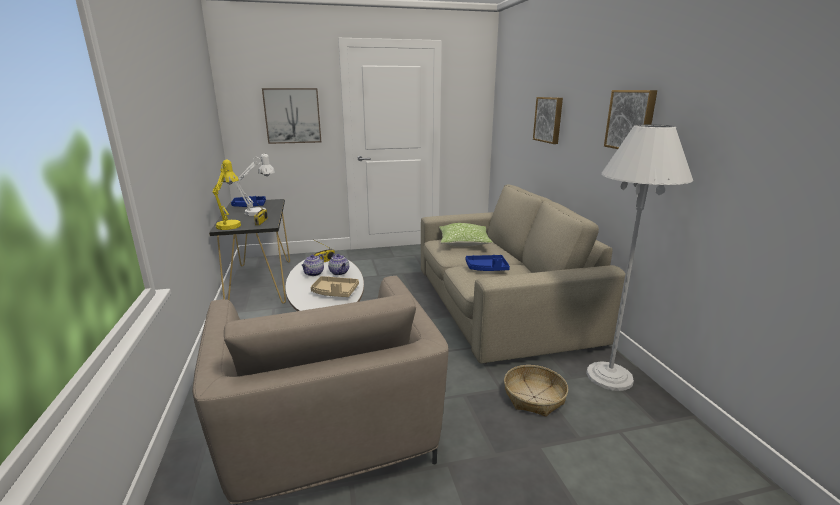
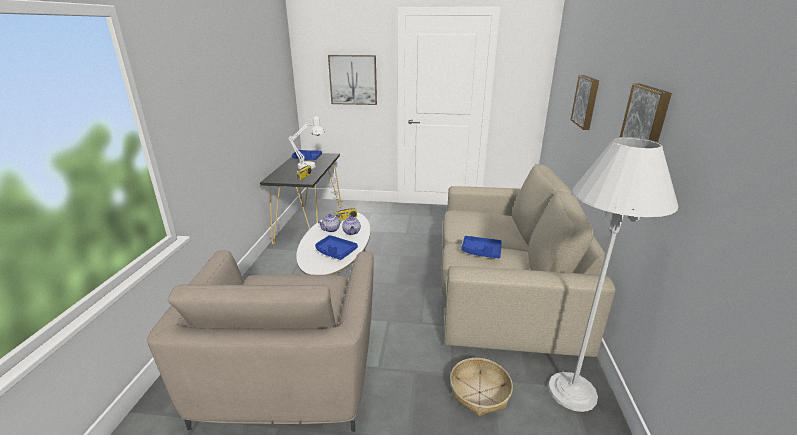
camera: 20 degrees right, 5 degrees up
yellow table lamp [213,160,241,230] -> none
beige tray [311,276,359,297] -> blue tray [315,235,358,260]
pillow [439,223,492,247] -> none

